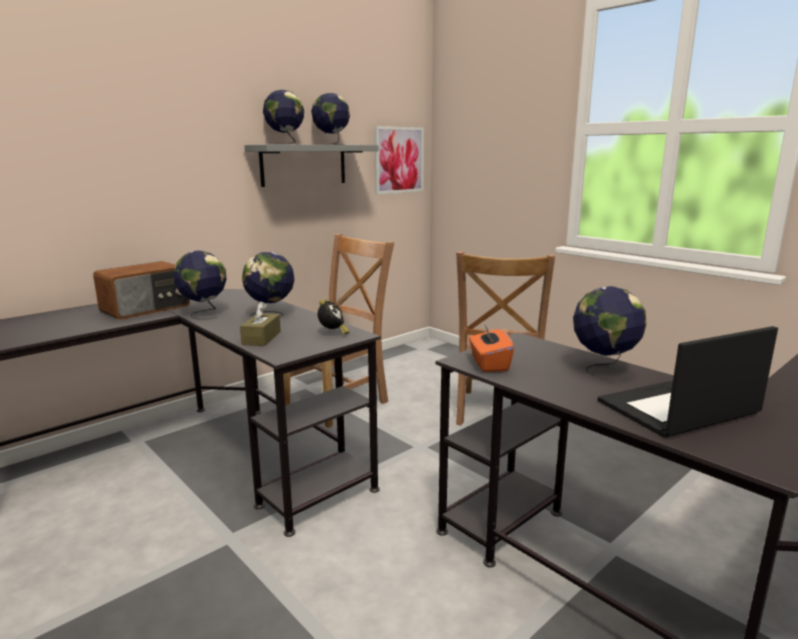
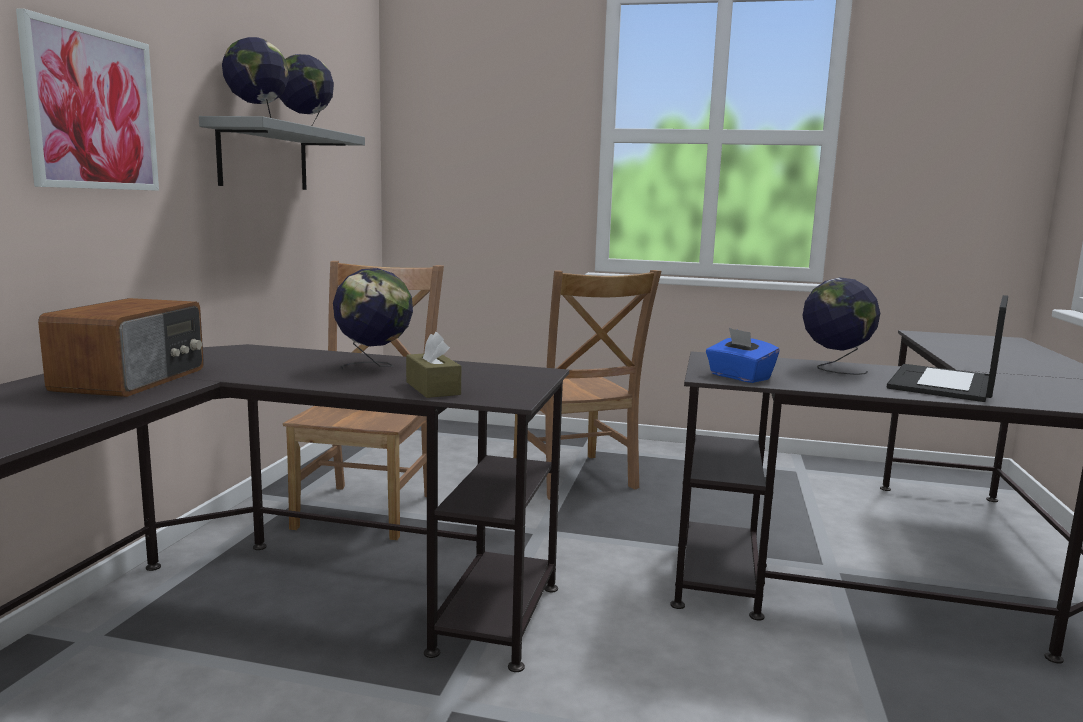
camera: 35 degrees left, 5 degrees down
globe [173,251,227,320] -> none
alarm clock [318,300,350,335] -> none
picture [374,126,424,194] -> picture moved to [16,8,159,191]
orange tissue box [469,323,514,372] -> blue tissue box [706,328,780,383]

